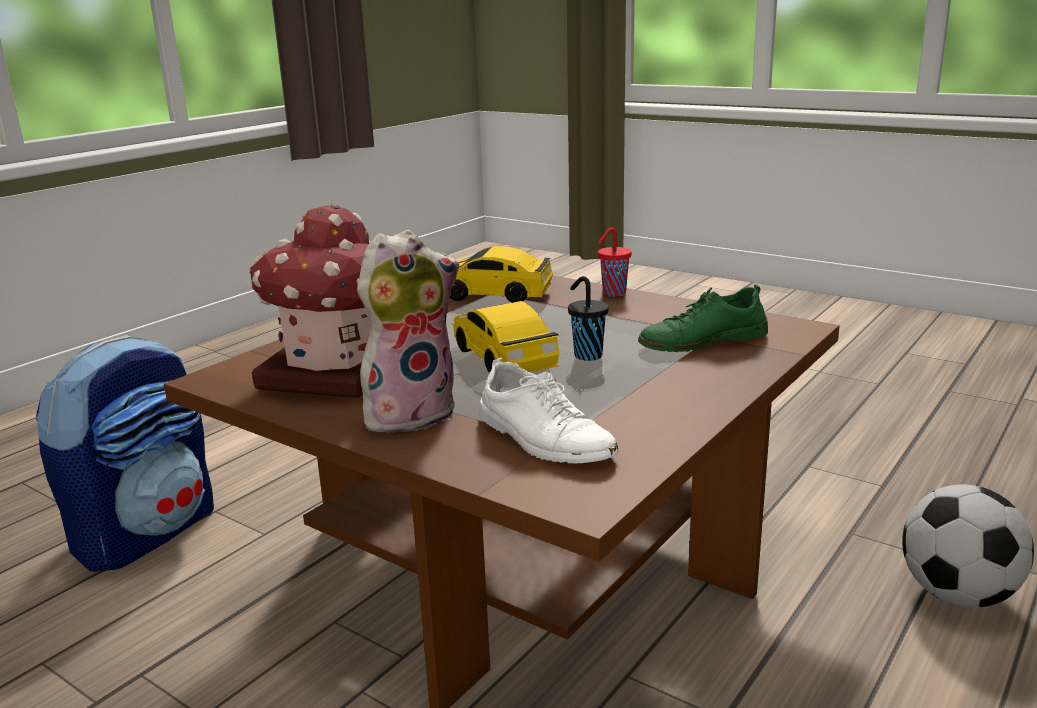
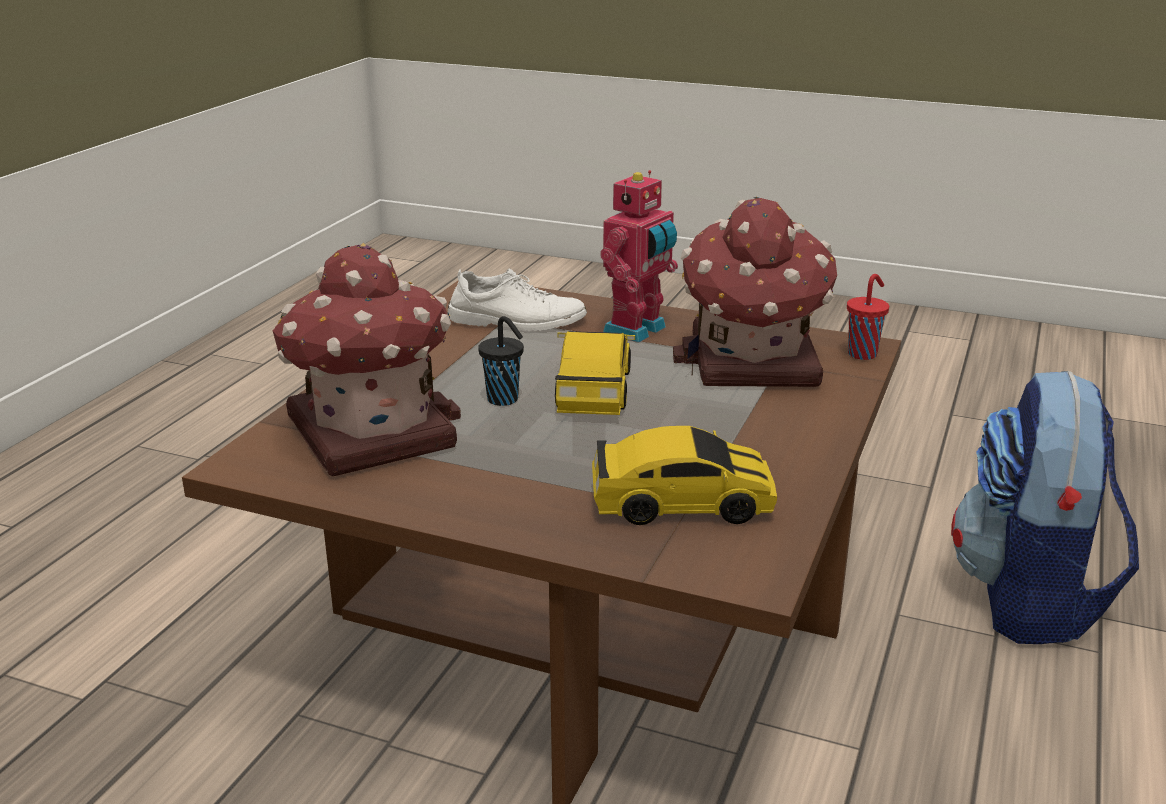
camera: 165 degrees right, 5 degrees up
plush toy [357,230,459,433] -> toy robot [601,170,678,343]
toy car [453,301,559,373] -> toy car turned 135 degrees counterclockwise [555,331,635,415]
white shoe [479,357,619,463] -> white shoe turned 150 degrees clockwise [447,268,587,331]
red cup [598,228,632,297] -> red cup moved to [847,274,889,360]
green shoe [638,284,768,352] -> toy house [273,243,461,476]
football [902,484,1034,608] -> none

